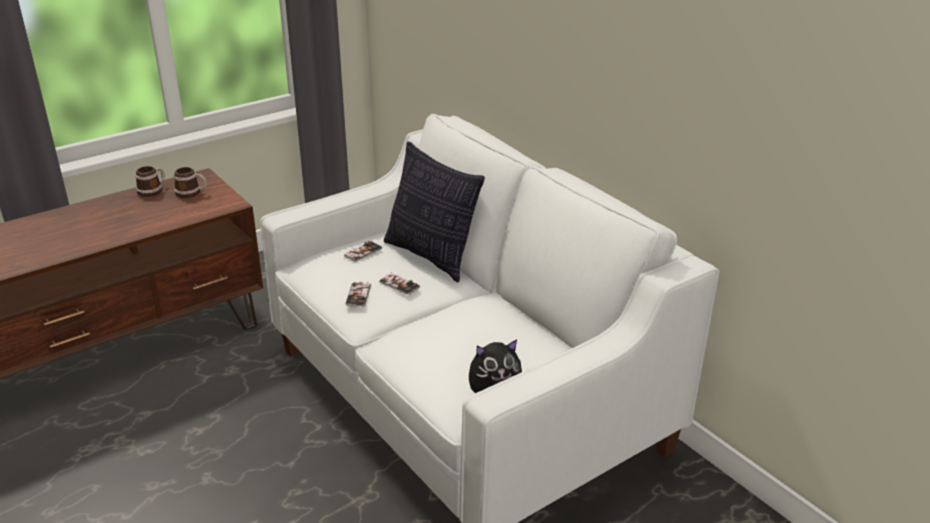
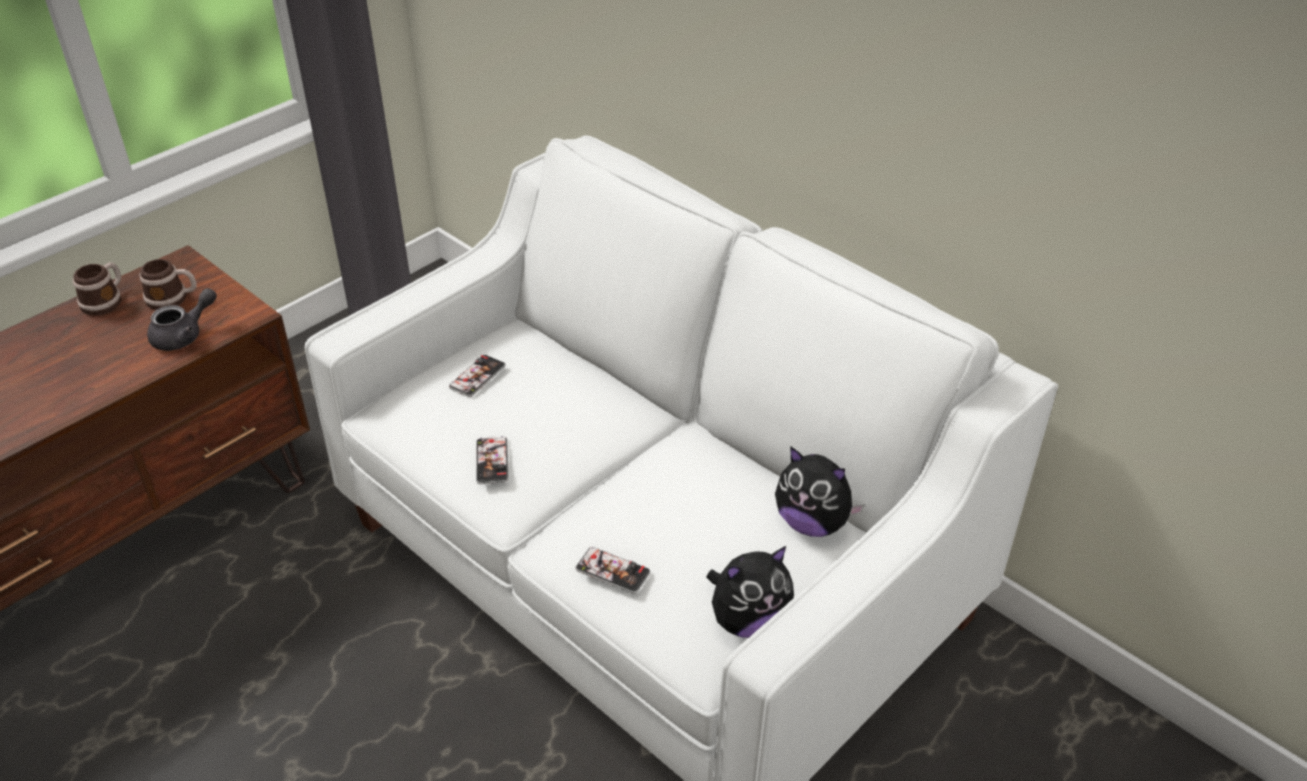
camera: 10 degrees left, 10 degrees up
phone [379,272,420,295] -> phone moved to [576,547,650,593]
pillow [384,141,485,282] -> none
none -> grey teapot [147,288,217,351]
none -> plush toy [775,446,865,537]

